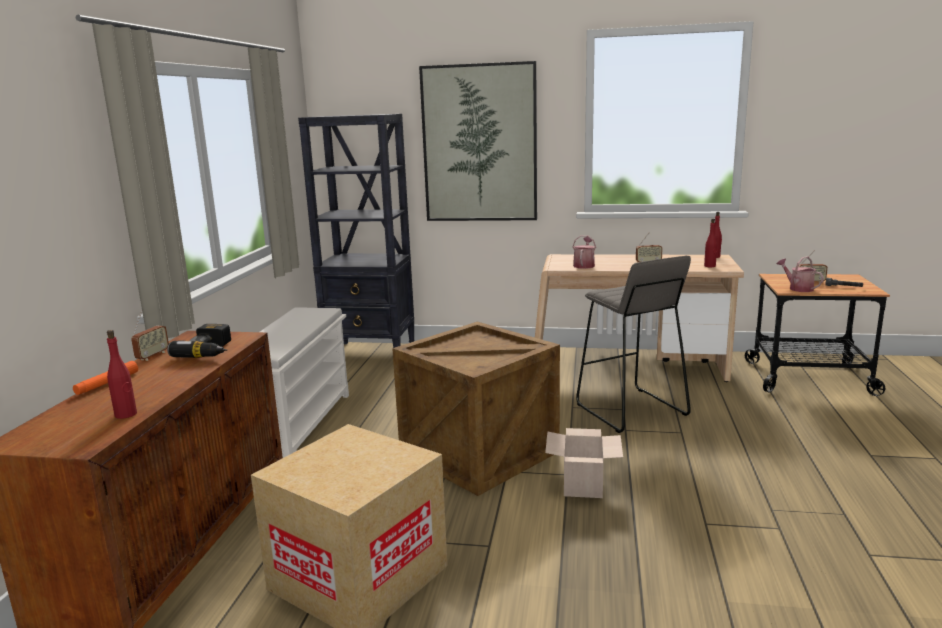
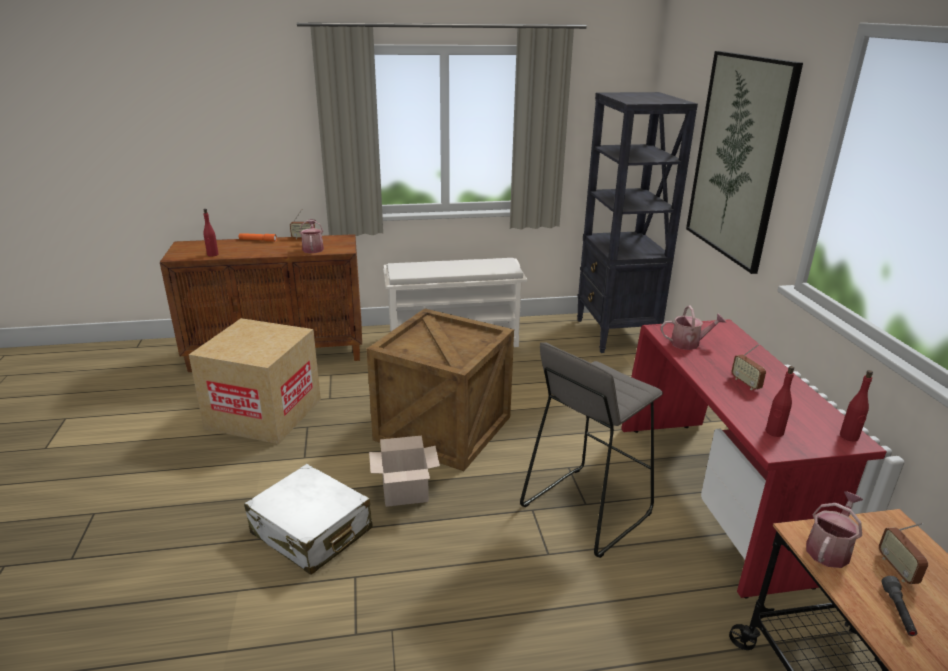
camera: 70 degrees right, 10 degrees up
power drill [167,324,231,358] -> watering can [299,219,324,253]
beige desk [535,254,744,382] -> red desk [621,319,887,599]
none -> white suitcase [244,464,373,575]

